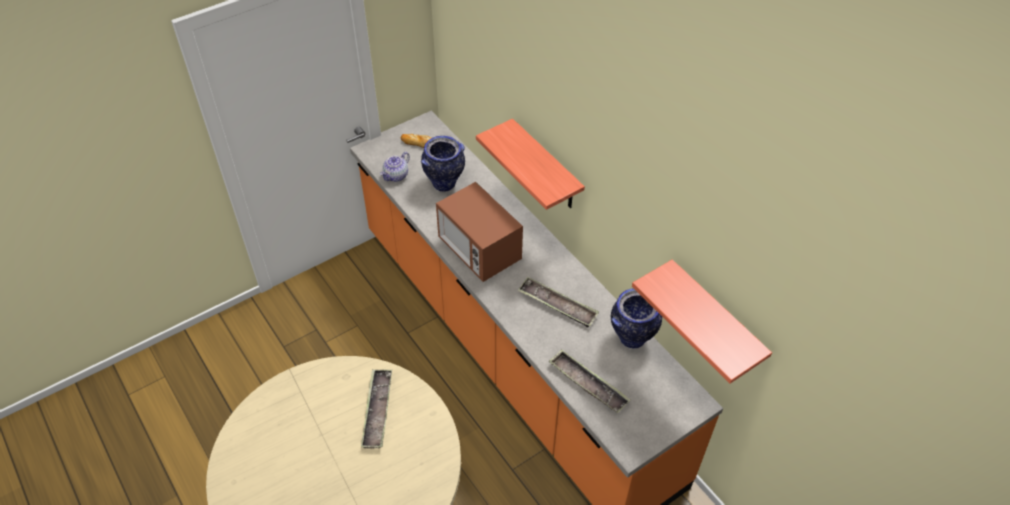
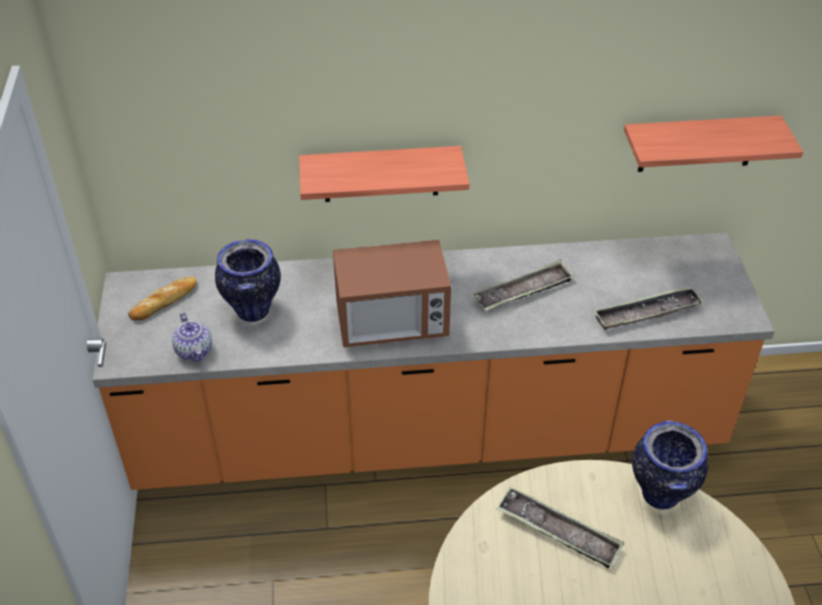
camera: 60 degrees left, 5 degrees down
vase [611,288,662,349] -> vase moved to [632,420,708,510]

